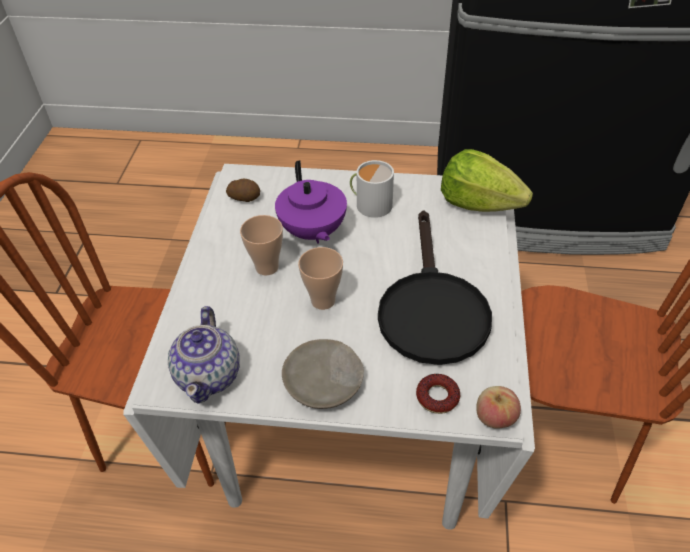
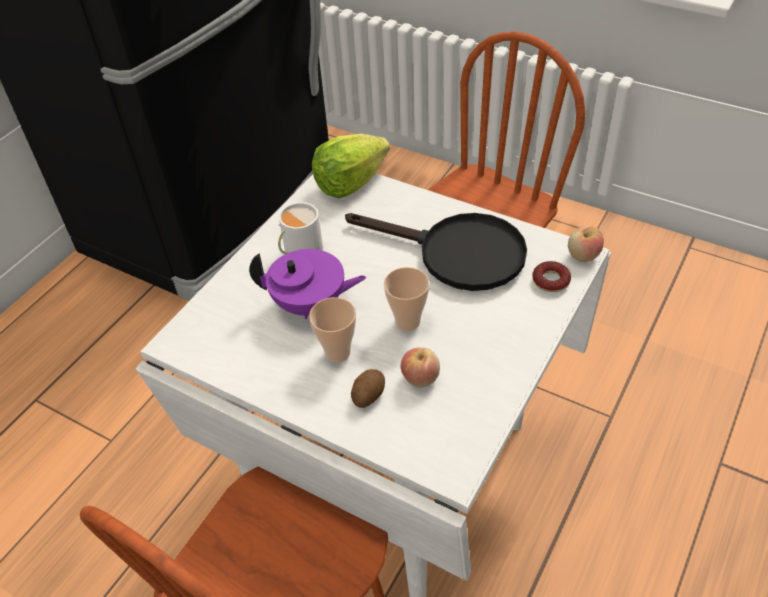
camera: 65 degrees left, 0 degrees up
teapot [168,306,240,404] -> none
potato [226,179,260,202] -> potato moved to [351,369,385,408]
beige plate [282,339,364,409] -> none
none -> apple [401,347,440,388]

